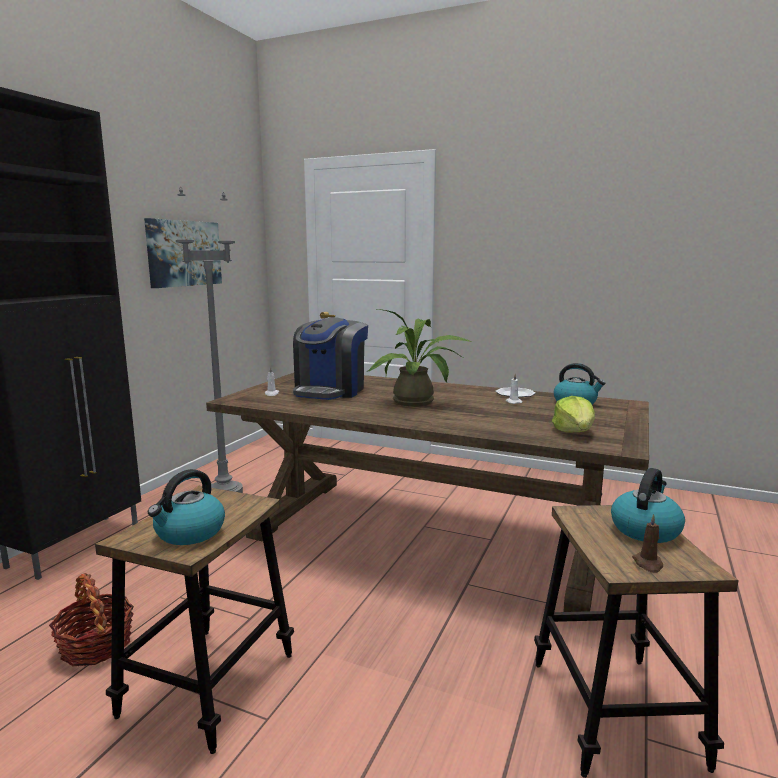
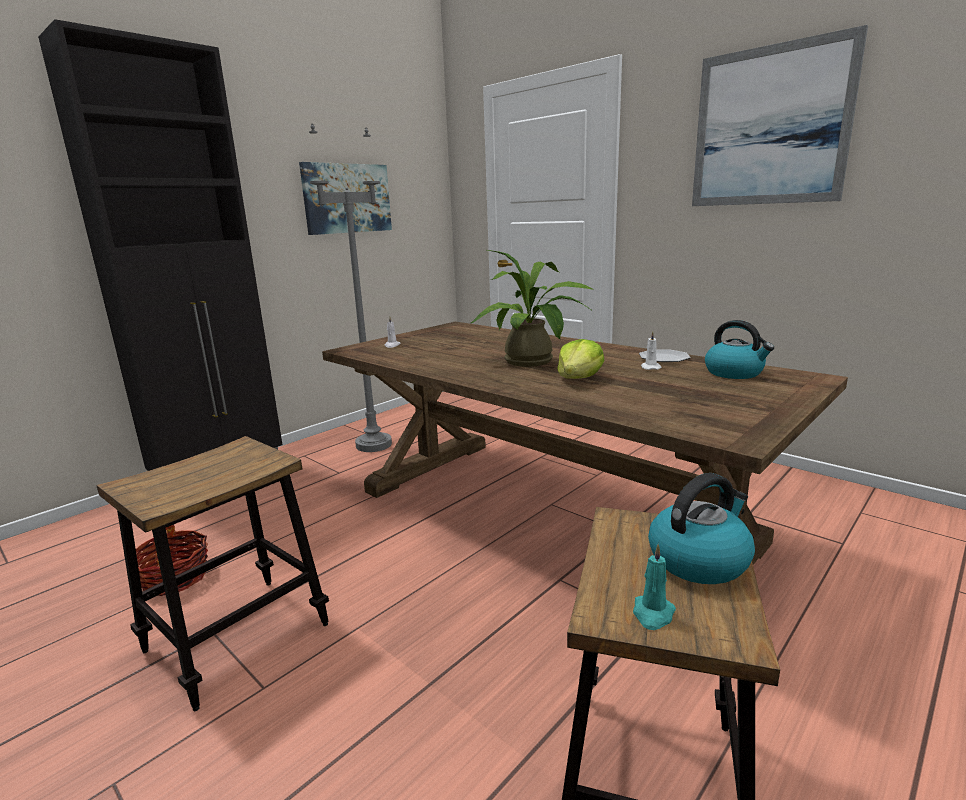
camera: 20 degrees right, 5 degrees up
kettle [148,469,225,545] -> none
coffee machine [293,317,368,400] -> none
lettuce [552,396,595,432] -> lettuce moved to [557,339,605,379]
brown candle [632,514,663,573] -> turquoise candle [633,544,676,630]
none -> picture [692,25,868,206]

